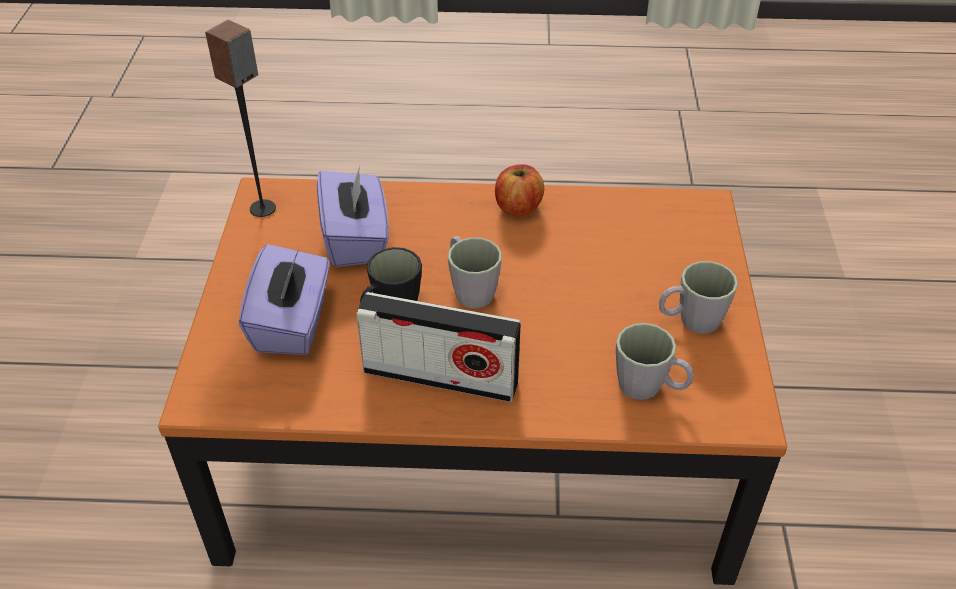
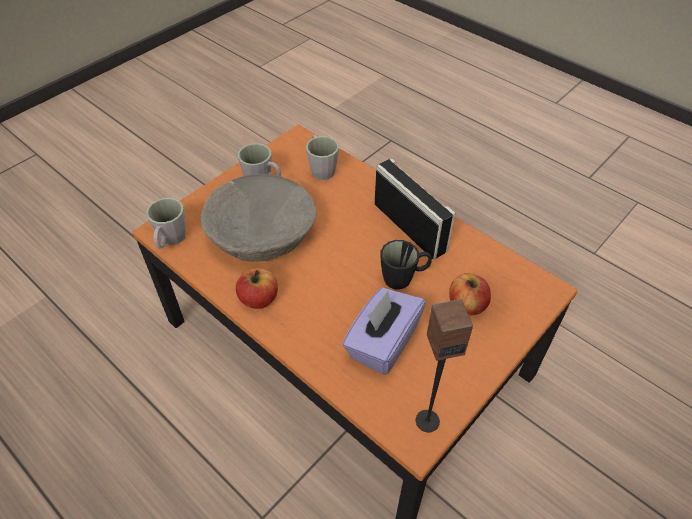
camera: 140 degrees left, 5 degrees up
purple tissue box [239,244,330,355] -> apple [449,273,491,315]
grey mug [448,236,502,308] -> grey mug moved to [146,198,186,249]
none -> beige bowl [201,174,317,262]

